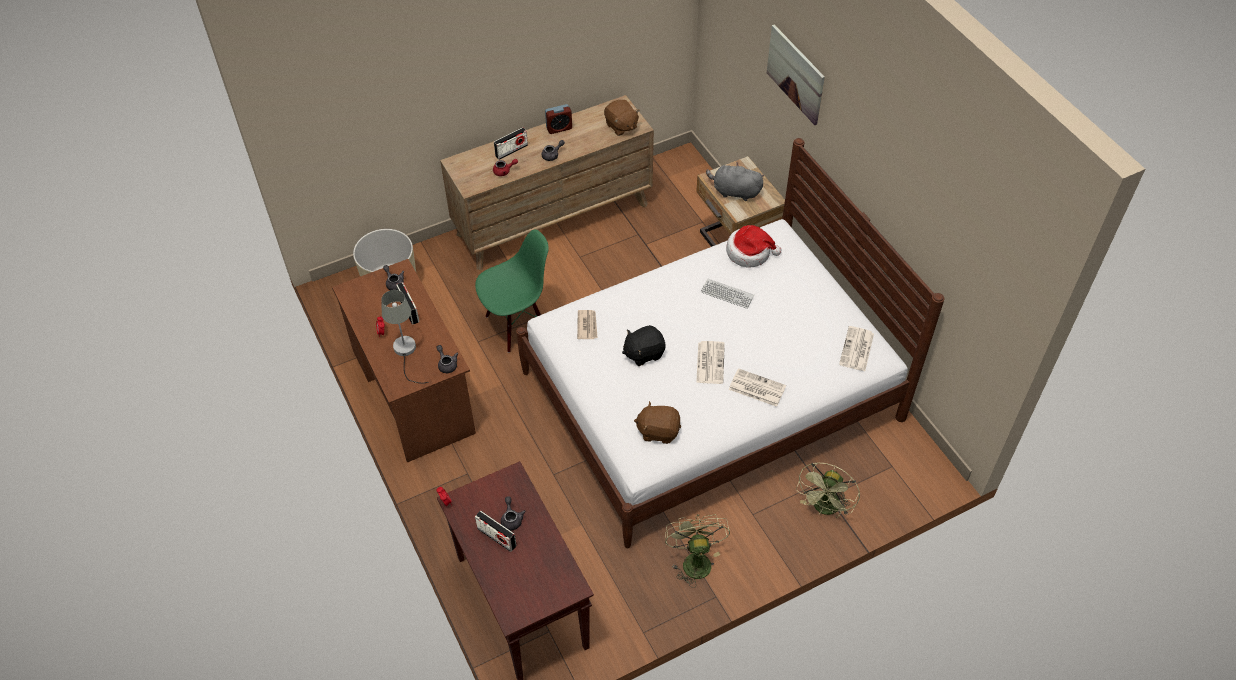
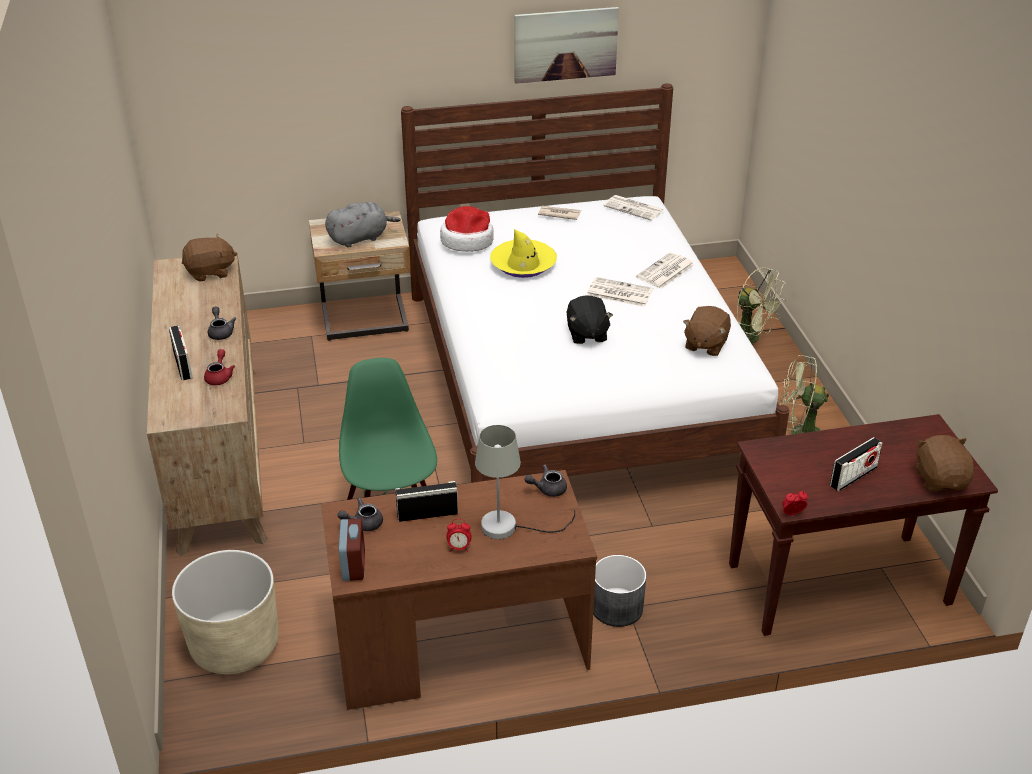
camera: 75 degrees left, 15 degrees down
grey teapot [501,496,526,531] -> none
alarm clock [545,104,572,134] -> alarm clock moved to [339,519,365,581]
newspaper [577,310,598,339] -> newspaper moved to [538,206,581,220]
keyboard [701,279,755,309] -> yellow hat [490,229,557,278]
grey plush toy [706,162,764,201] -> grey plush toy turned 150 degrees counterclockwise [325,202,401,248]
picture [767,24,825,125] -> picture moved to [515,7,619,84]
none -> grey planter [593,555,647,627]
none -> brown plush toy [915,435,974,491]

